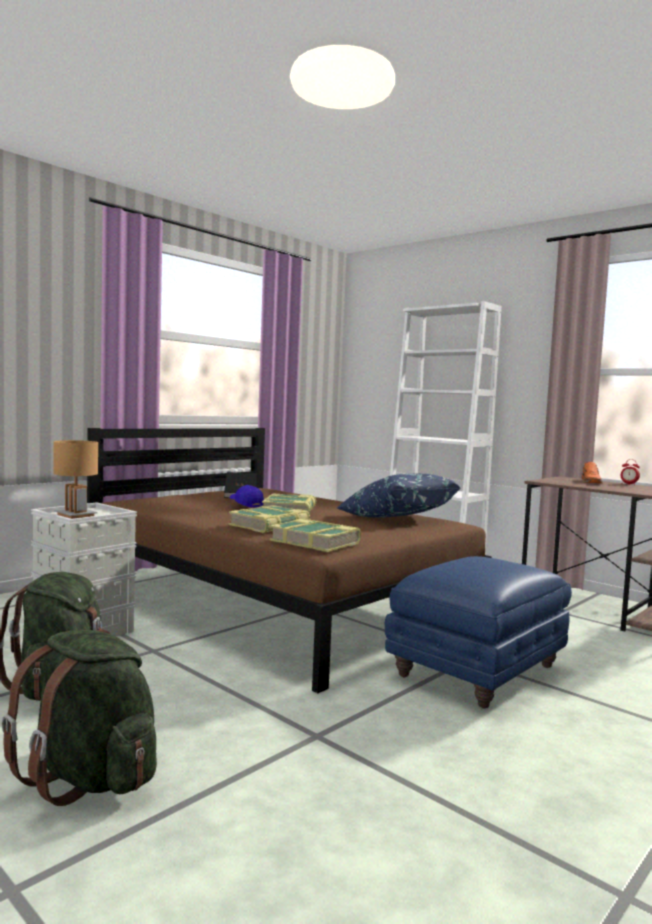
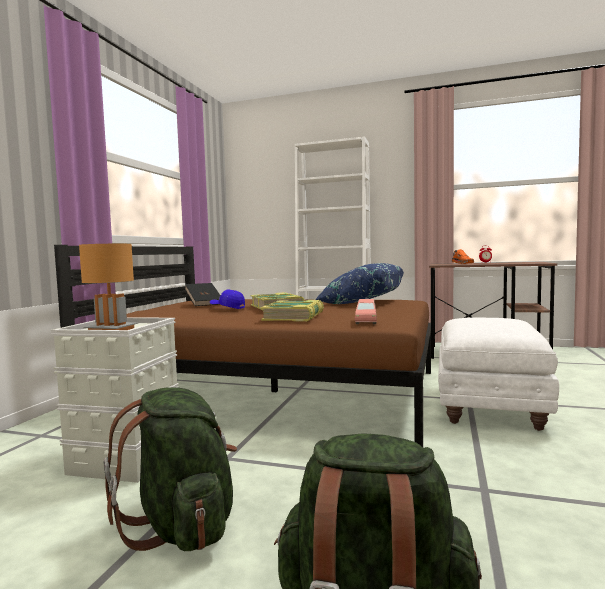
camera: 25 degrees left, 0 degrees up
book [269,518,361,552] -> pink toy car [355,299,377,324]
blue ottoman [385,556,572,708] -> white ottoman [438,318,559,431]

